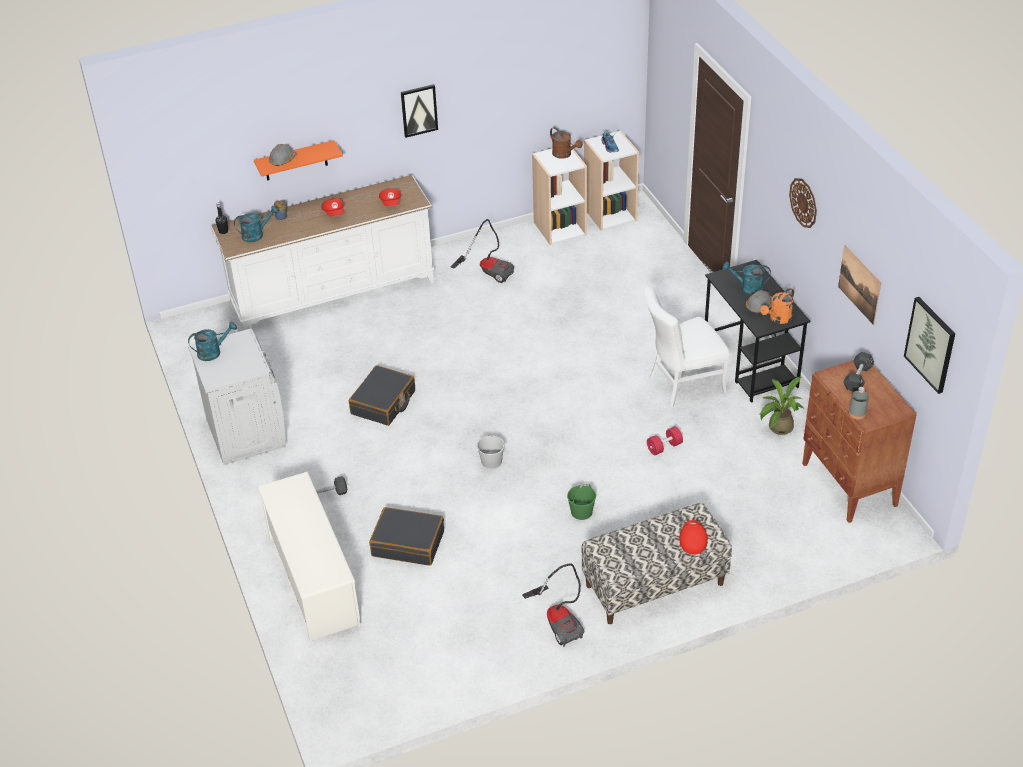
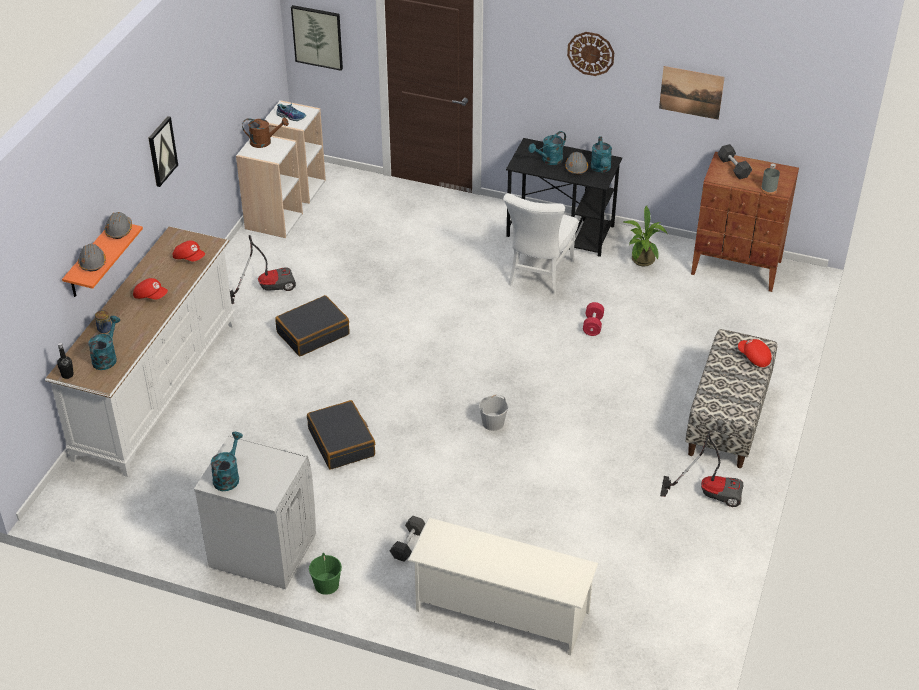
camera: 50 degrees left, 0 degrees up
black suitcase [369,507,444,566] -> black suitcase moved to [275,295,350,356]
green bucket [567,484,596,520] -> green bucket moved to [309,553,342,595]
orange watering can [760,288,794,324] -> turquoise watering can [591,137,612,173]
picture [904,297,955,394] -> picture moved to [291,5,343,71]
none -> grey hard hat [104,212,132,239]

